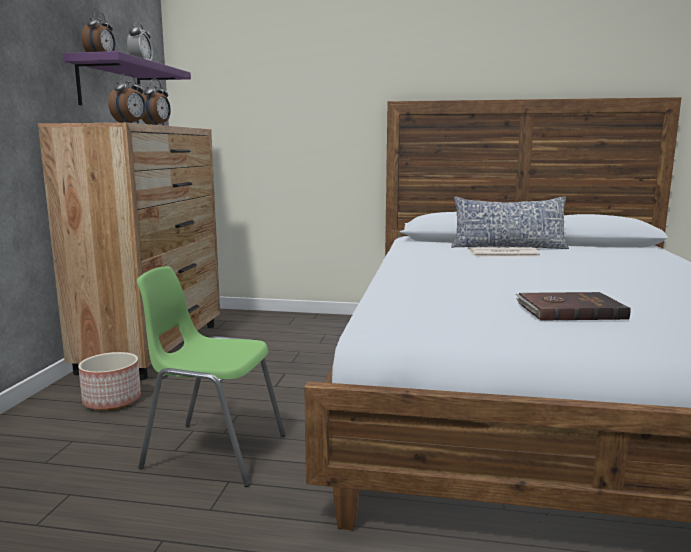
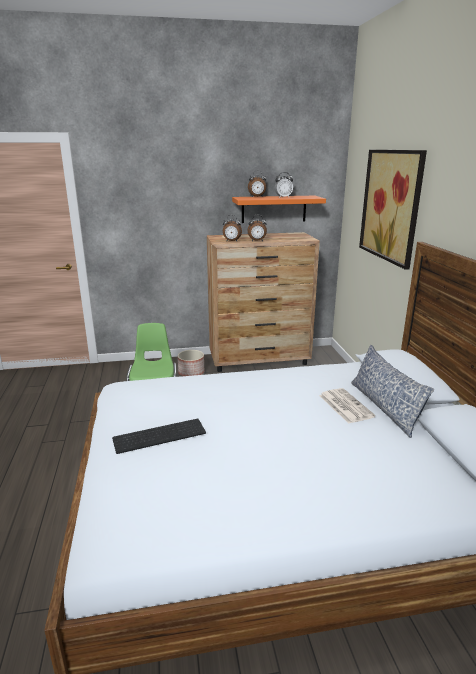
camera: 70 degrees right, 10 degrees up
purple shelf [63,51,191,105] -> orange shelf [232,196,326,223]
brown book [516,292,630,321] -> keyboard [112,419,206,454]
none -> picture [359,150,427,270]

